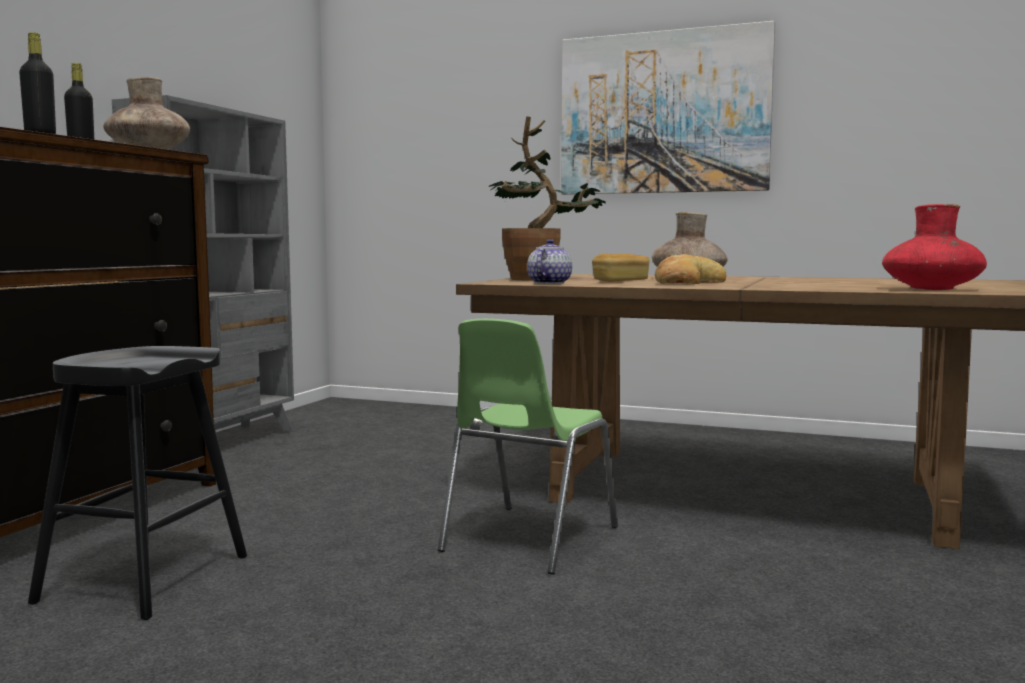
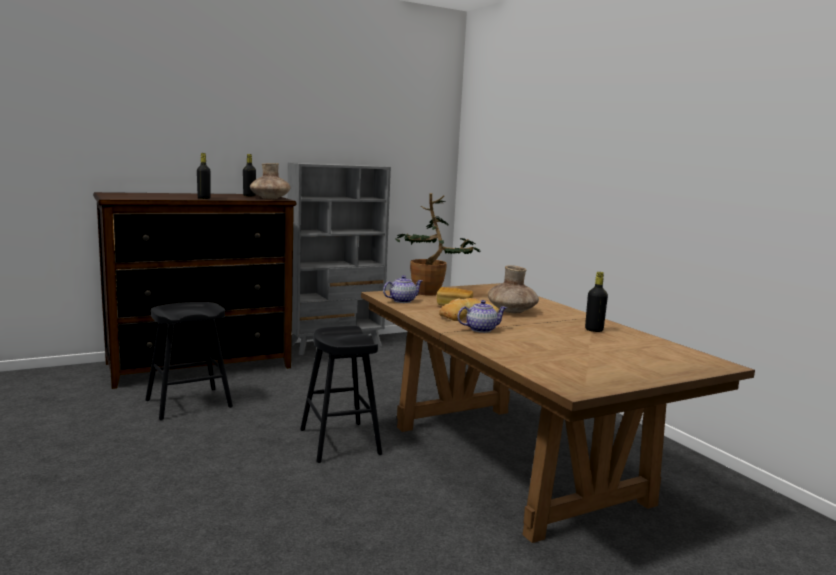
camera: 40 degrees right, 5 degrees up
green chair [438,319,618,575] -> black stool [300,326,382,463]
picture [561,21,775,195] -> none
red vase [882,204,987,290] -> none
none -> teapot [457,300,507,333]
none -> black bottle [585,272,608,332]

